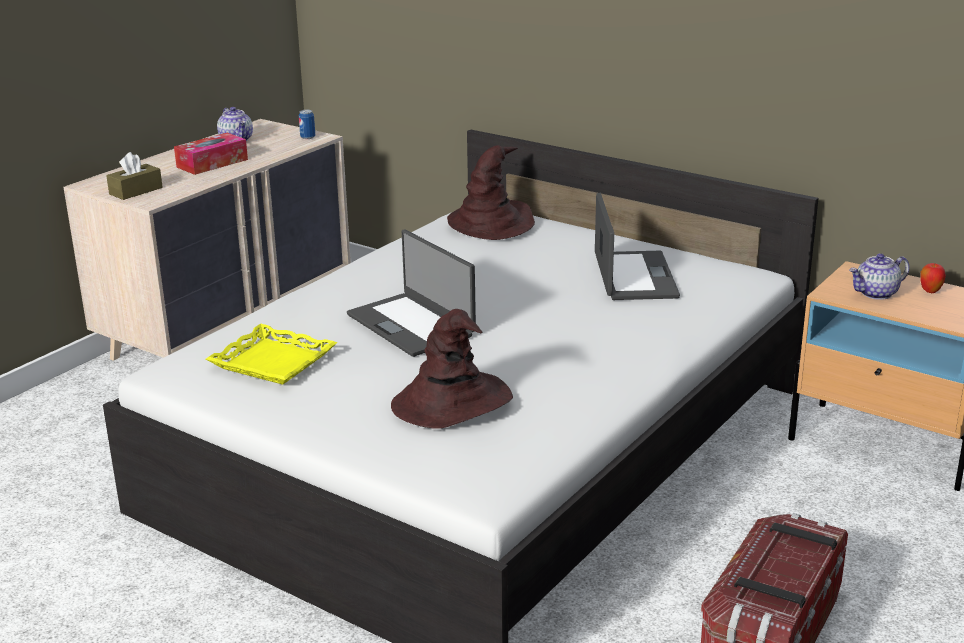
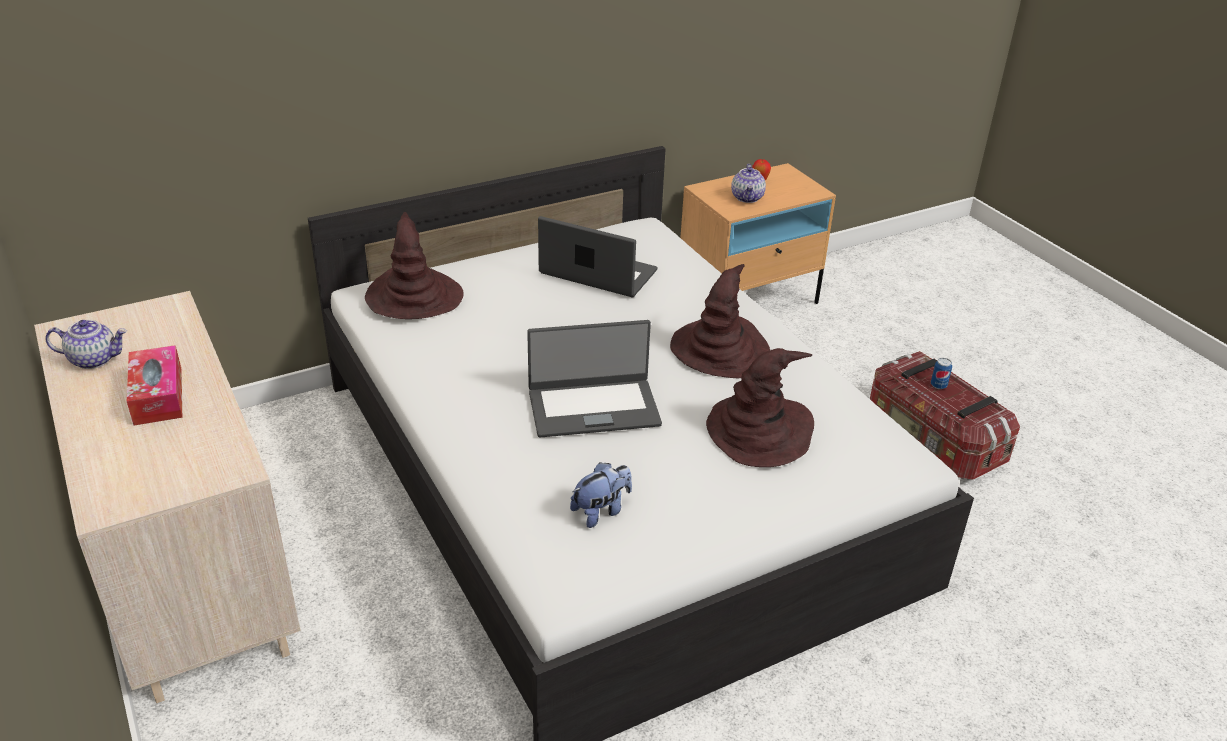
camera: 65 degrees left, 10 degrees up
brown tissue box [106,152,163,200] -> none
yellow tray [206,324,337,385] -> plush toy [570,462,632,528]
can [299,110,315,139] -> can moved to [931,358,952,389]
none -> brown hat [670,264,770,378]

